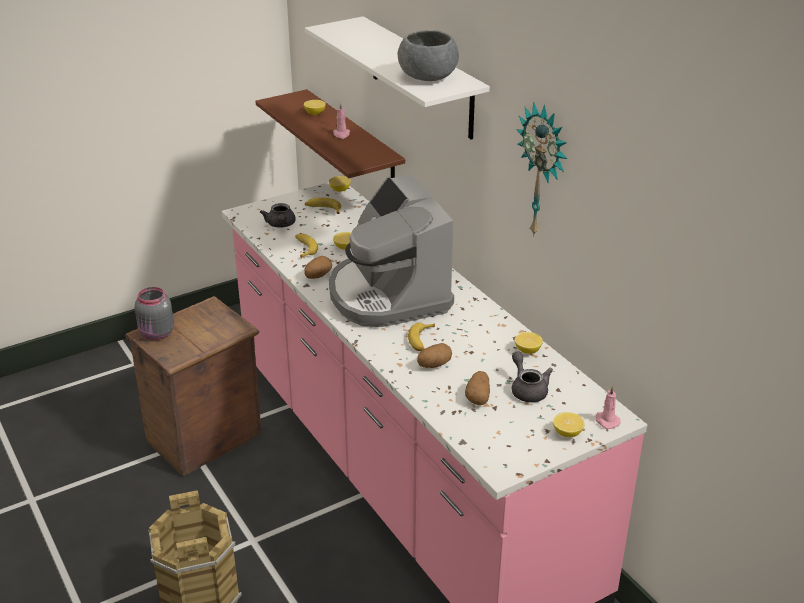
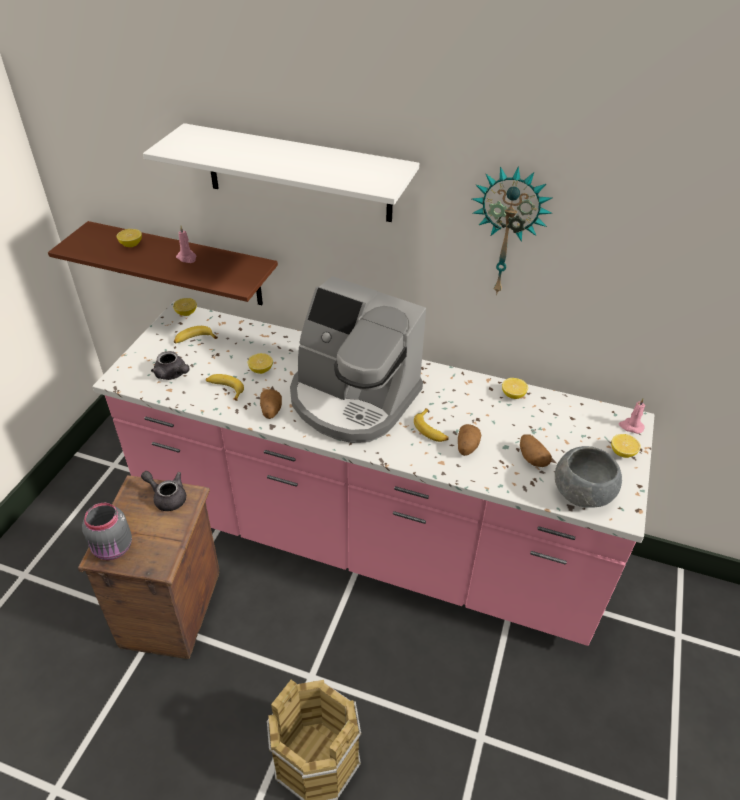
camera: 40 degrees left, 10 degrees up
grey bowl [398,30,459,81] -> grey bowl moved to [555,446,622,508]
grey teapot [512,351,553,402] -> grey teapot moved to [141,471,186,511]

